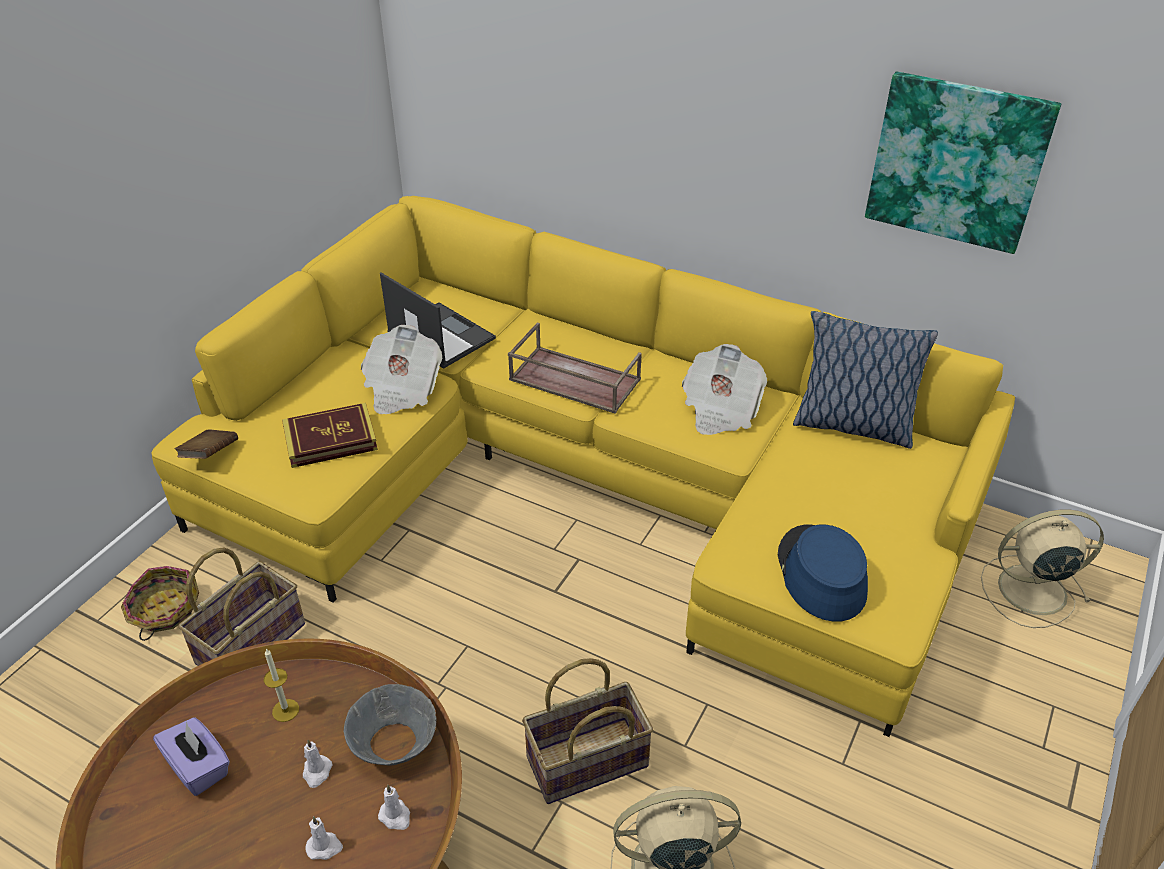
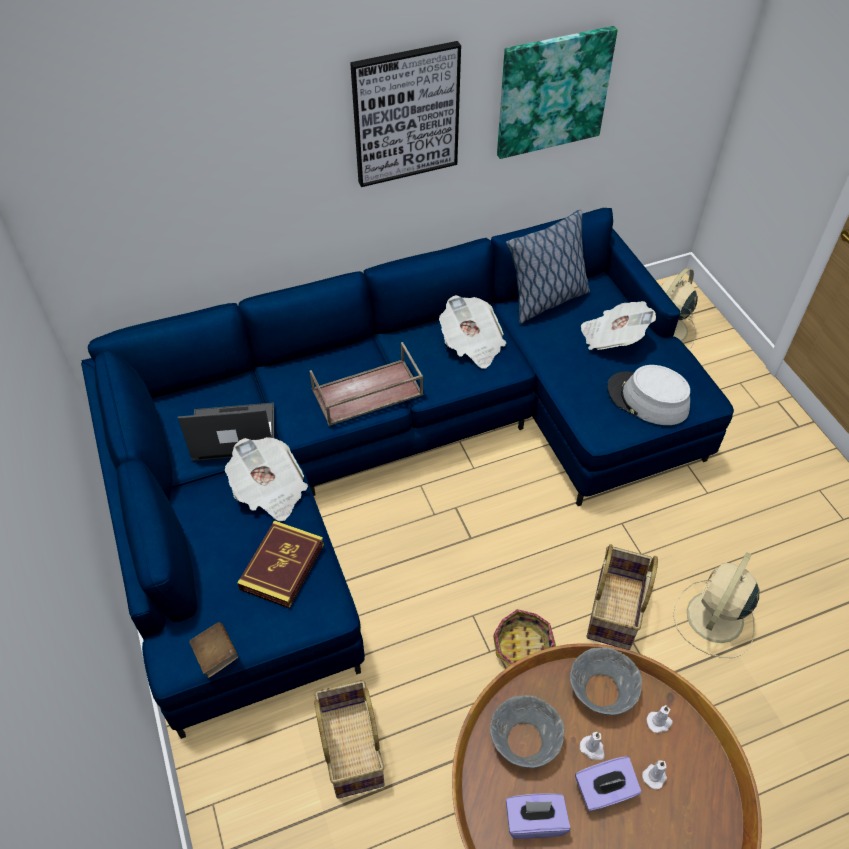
camera: 50 degrees left, 10 degrees up
basket [121,566,199,641] -> basket moved to [493,609,556,667]
yellow sofa [151,196,1015,737] -> blue sofa [81,208,734,739]
candle [264,649,299,722] -> grey bowl [490,695,564,768]
blue hat [778,525,868,622] -> grey hat [607,365,690,425]
none -> picture [350,41,461,187]
none -> purple tissue box [575,756,641,811]
none -> newspaper [581,301,656,350]

